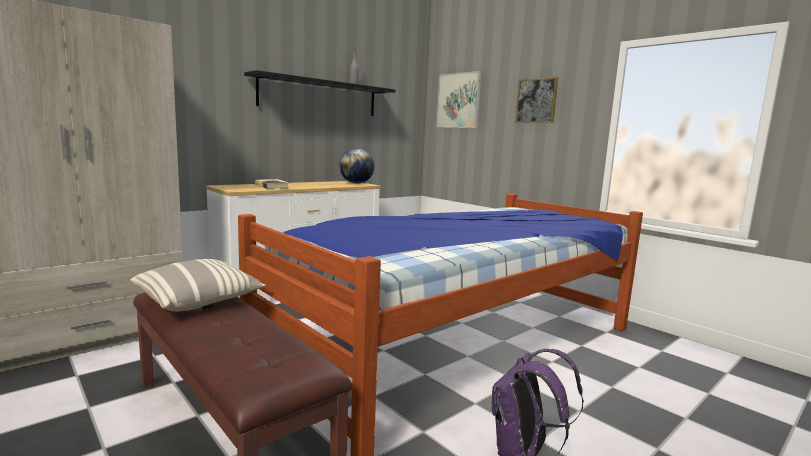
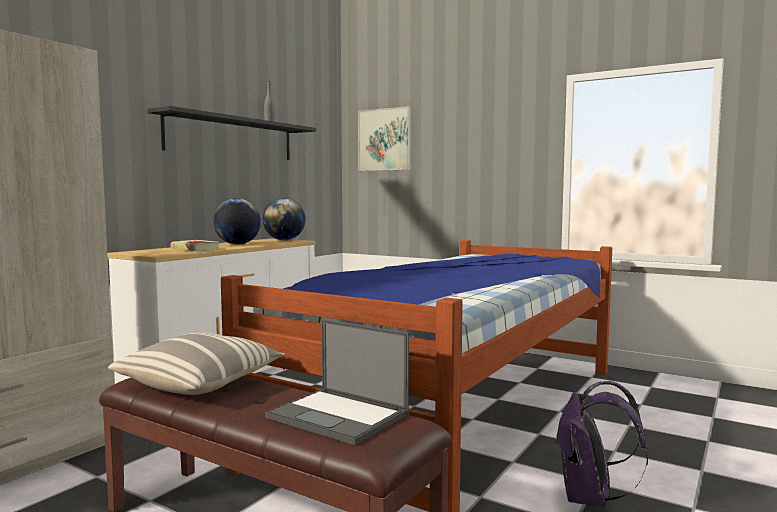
camera: 15 degrees left, 5 degrees down
picture [515,77,558,123] -> none
none -> globe [213,198,261,245]
none -> laptop [265,319,409,445]

